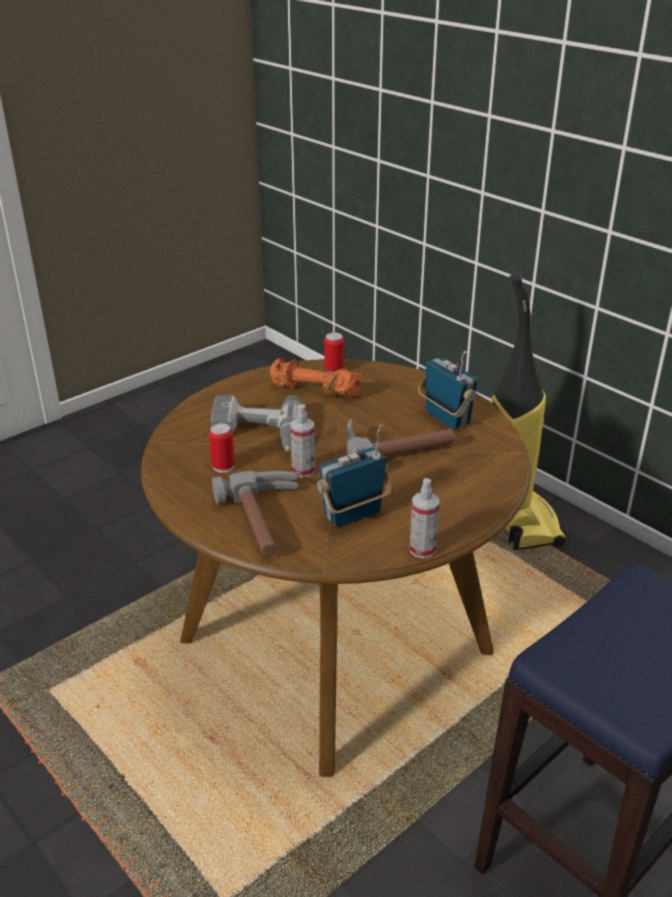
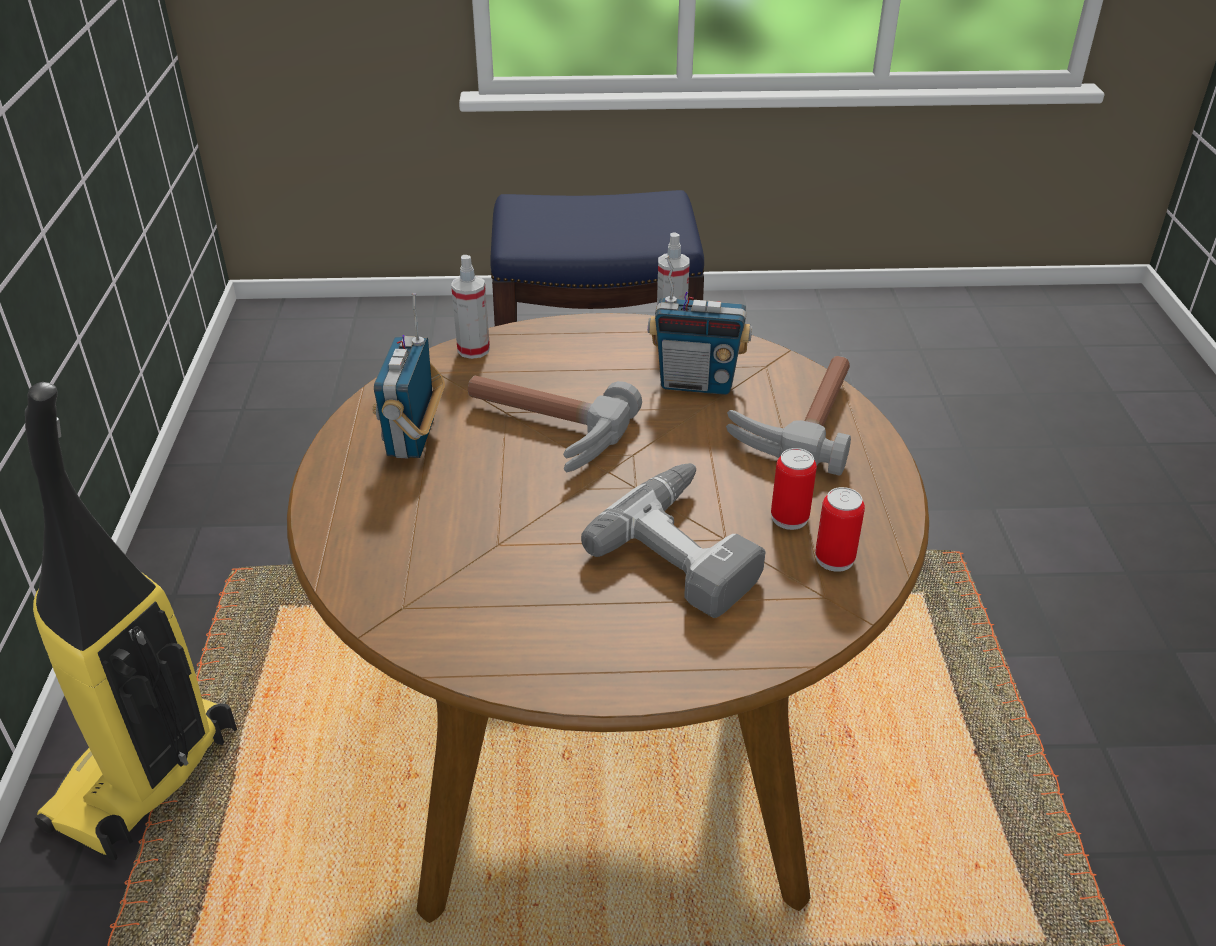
camera: 140 degrees left, 5 degrees up
orange dumbbell [270,358,363,397] -> none
spray bottle [290,404,315,478] -> spray bottle moved to [451,255,490,359]
can [324,332,344,373] -> can moved to [815,487,865,572]

